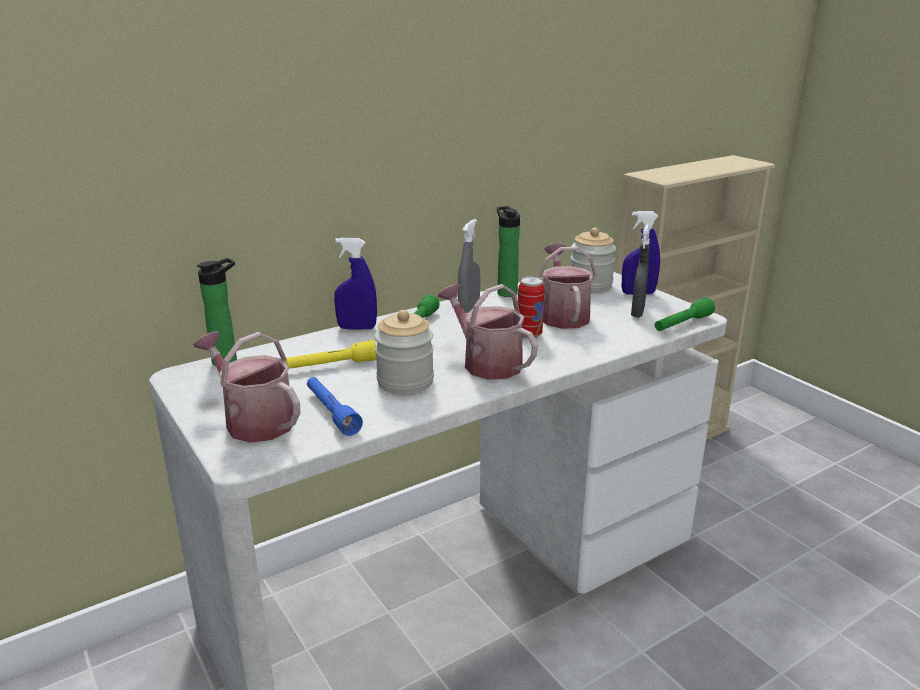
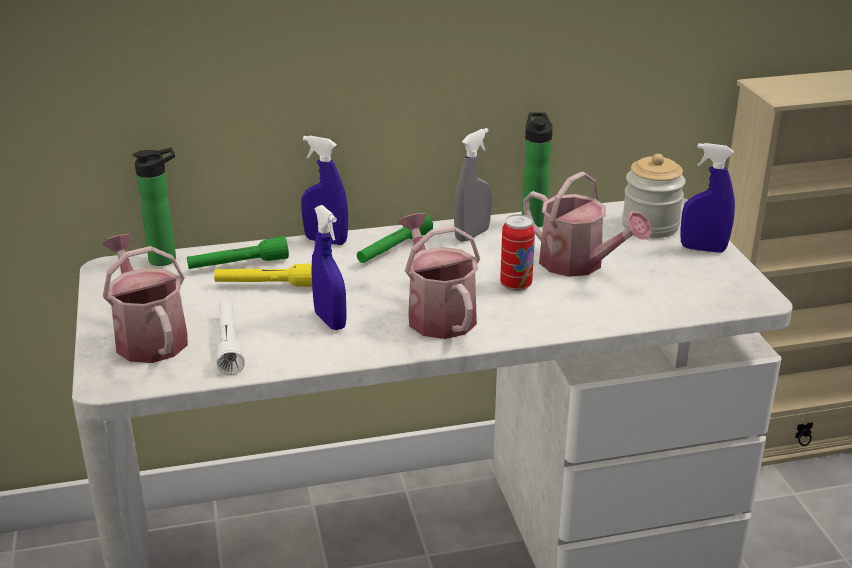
camera: 20 degrees right, 5 degrees up
blue flashlight [307,377,363,436] -> white flashlight [217,299,245,375]
jar [374,310,434,394] -> blue spray bottle [311,205,347,330]
watering can [539,243,596,329] -> watering can turned 120 degrees clockwise [523,172,652,277]
grey spray bottle [631,225,650,318] -> none
green flashlight [655,298,715,331] -> green flashlight moved to [187,236,289,269]

